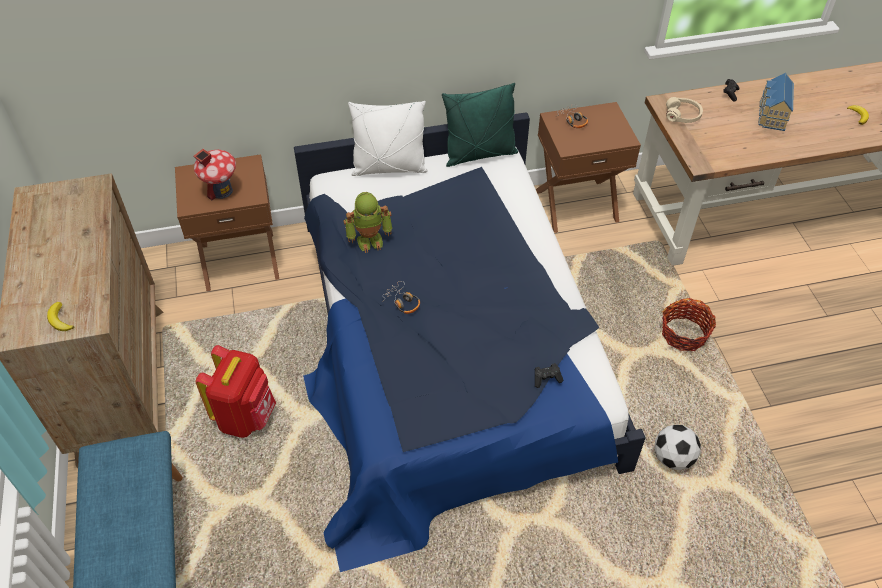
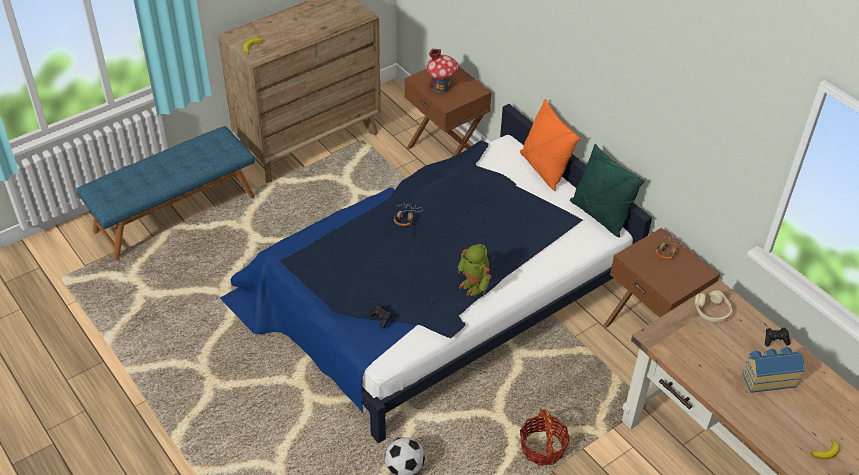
camera: 65 degrees right, 5 degrees down
red backpack [196,345,276,438] -> none
toy robot [344,192,392,253] -> toy robot moved to [458,244,492,296]
white pillow [348,101,428,176] -> orange pillow [520,99,580,191]

